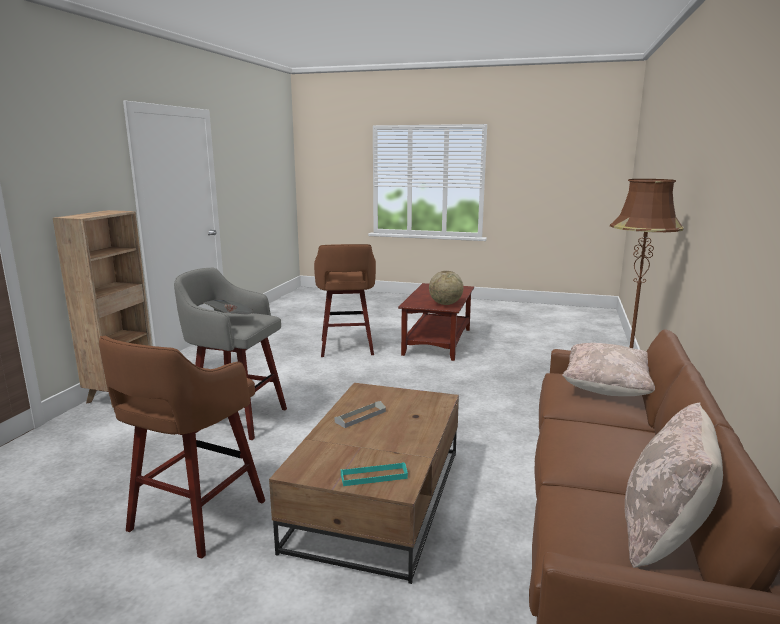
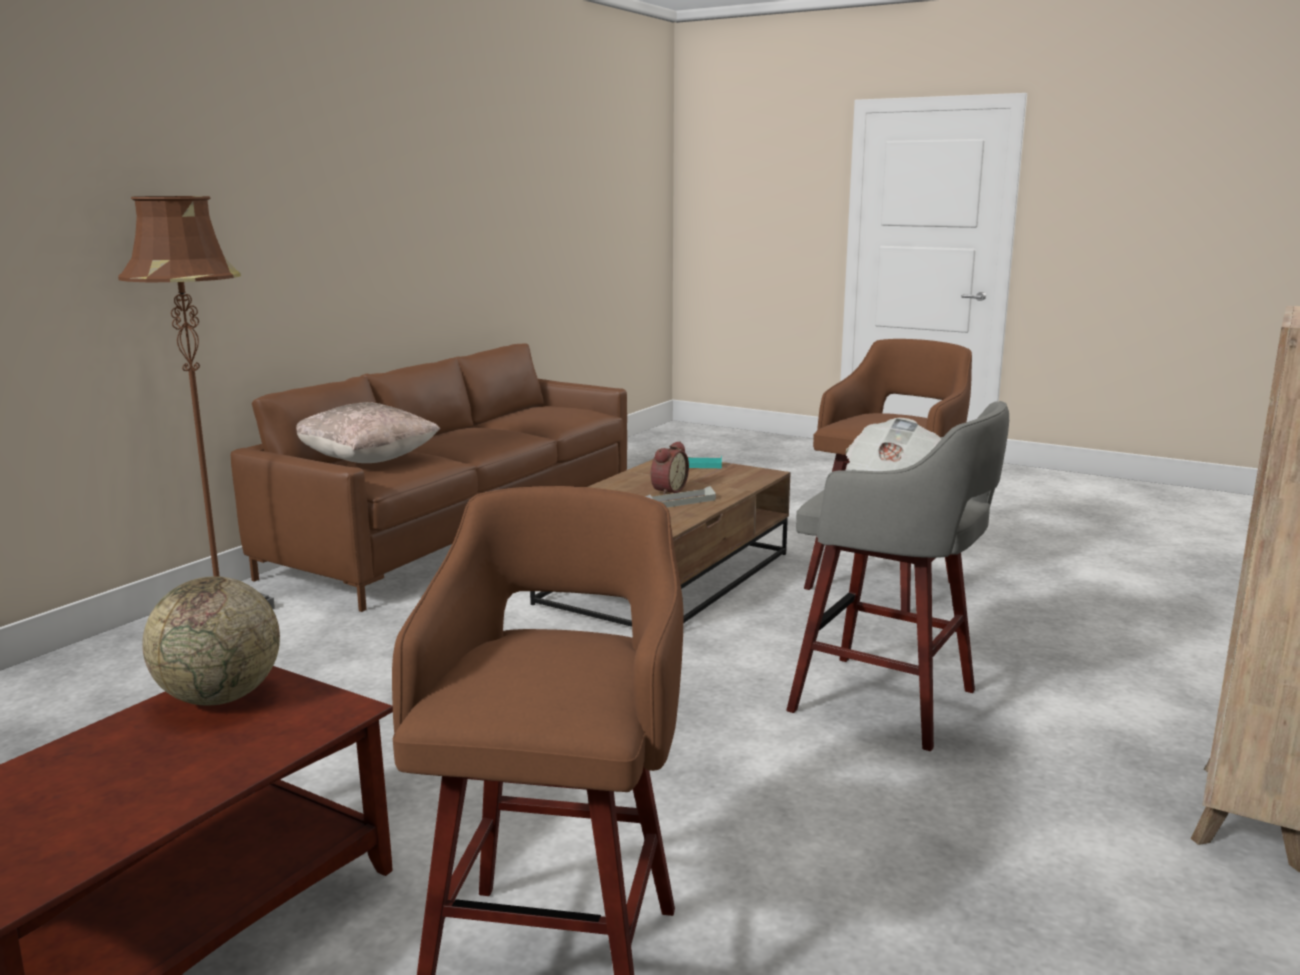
camera: 165 degrees left, 0 degrees up
beige pillow [625,402,723,568] -> none
none -> alarm clock [651,441,689,495]

